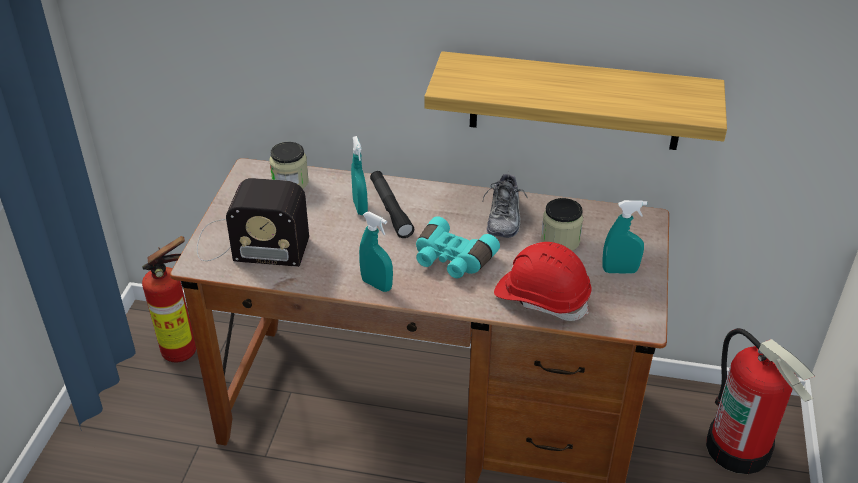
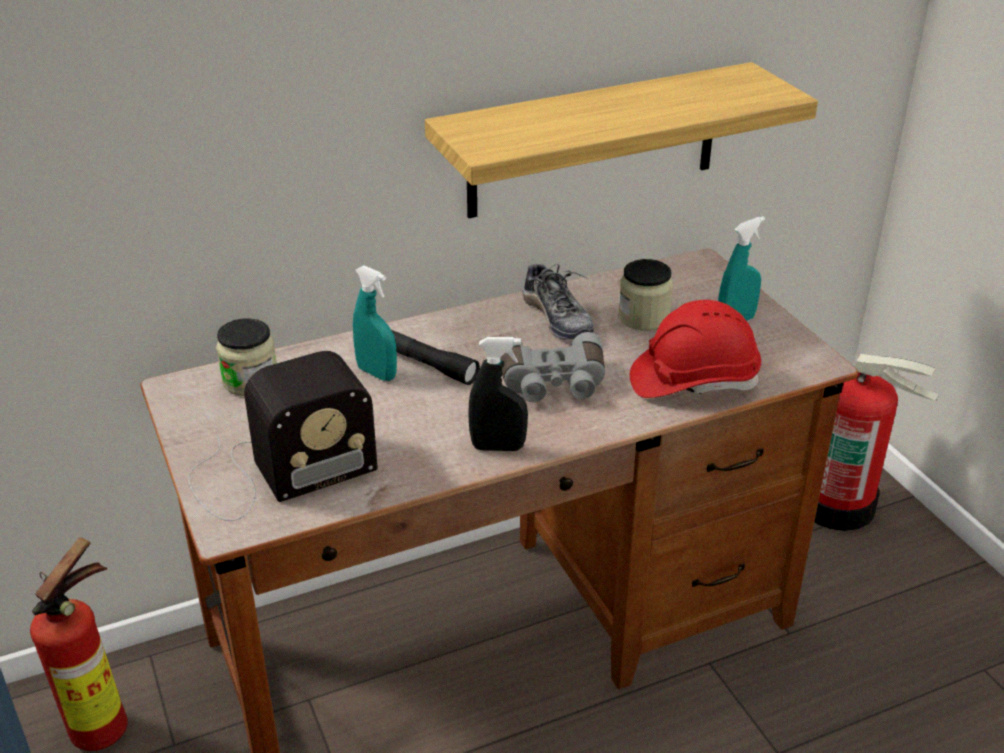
camera: 35 degrees left, 5 degrees down
turquoise spray bottle [359,211,393,292] -> black spray bottle [468,337,528,451]
turquoise binoculars [416,216,500,278] -> grey binoculars [500,332,605,402]

